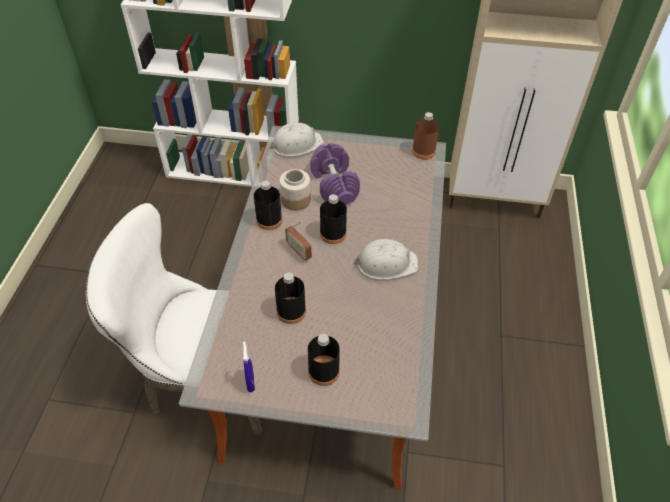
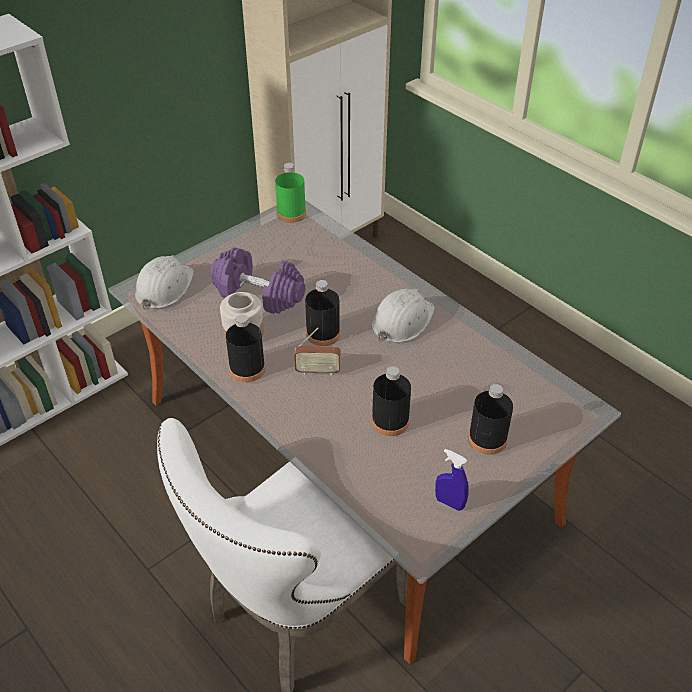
camera: 50 degrees left, 5 degrees down
brown bottle [412,112,439,160] -> green bottle [275,163,306,223]

